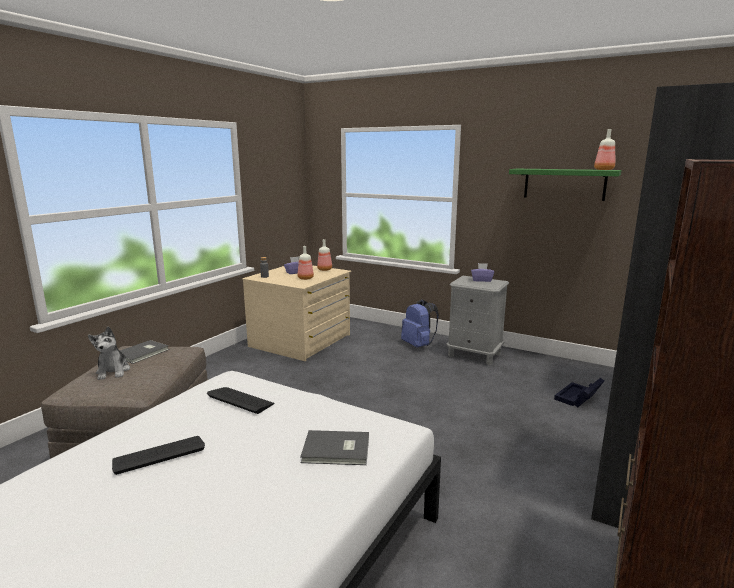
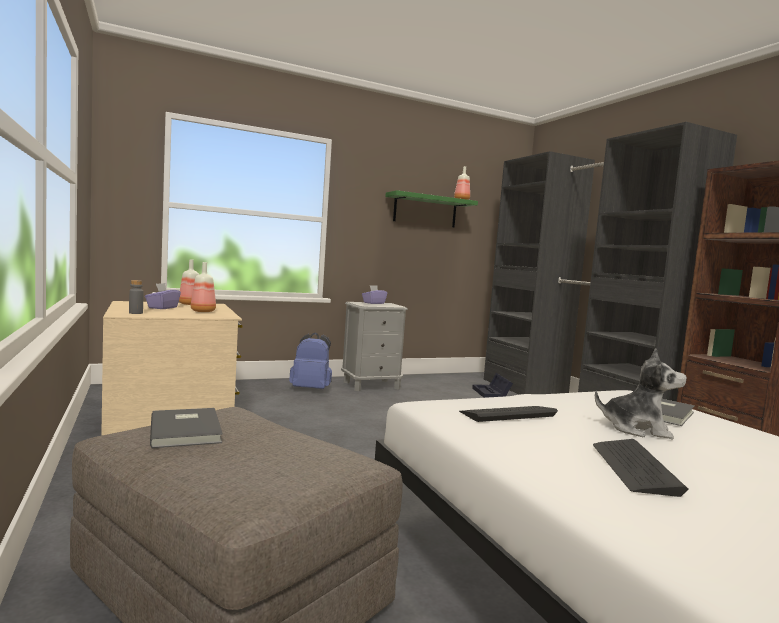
camera: 55 degrees left, 10 degrees down
plush toy [88,327,130,380] -> plush toy moved to [595,349,687,440]

